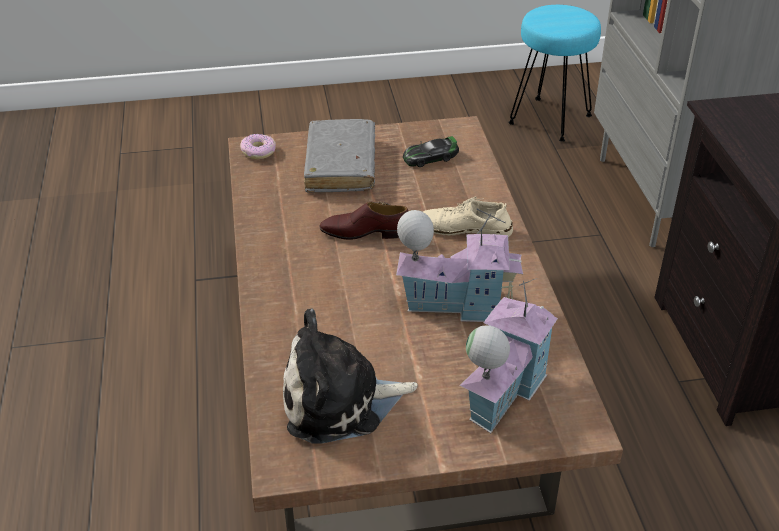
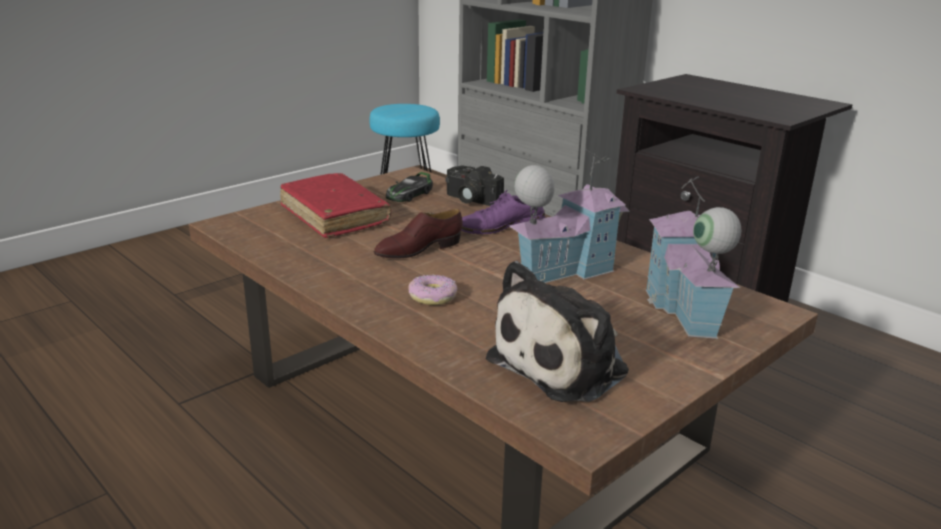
camera: 35 degrees left, 15 degrees down
donut [240,134,276,159] -> donut moved to [408,274,458,305]
grey book [304,119,375,192] -> red book [280,173,391,238]
beige shoe [423,196,513,237] -> purple shoe [461,190,545,234]
none -> camera [445,166,504,206]

